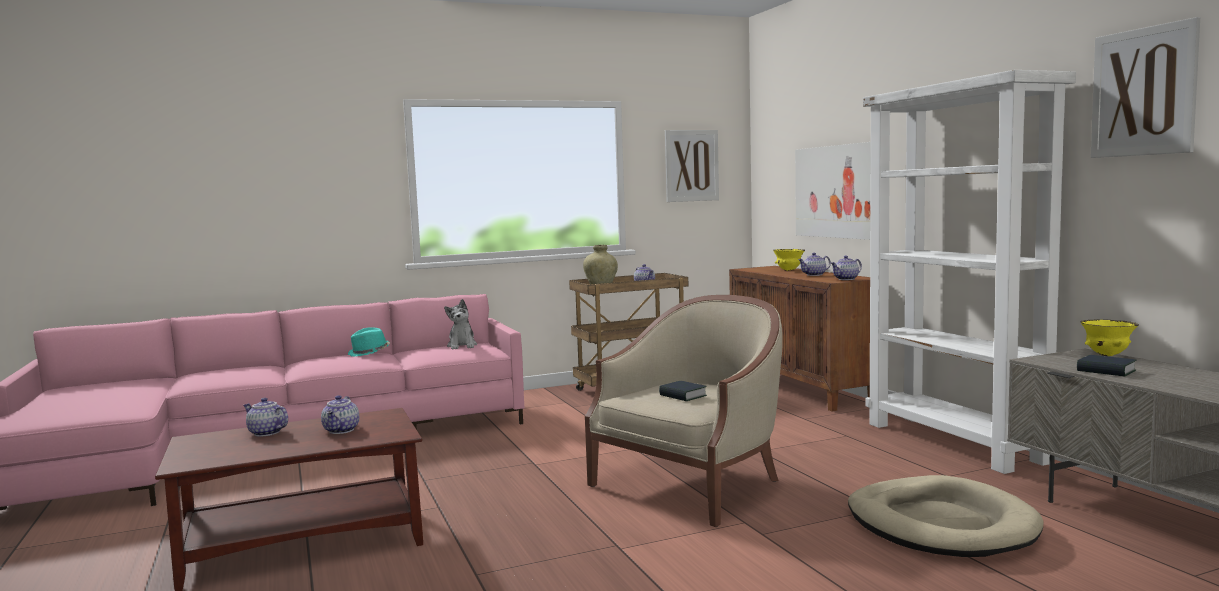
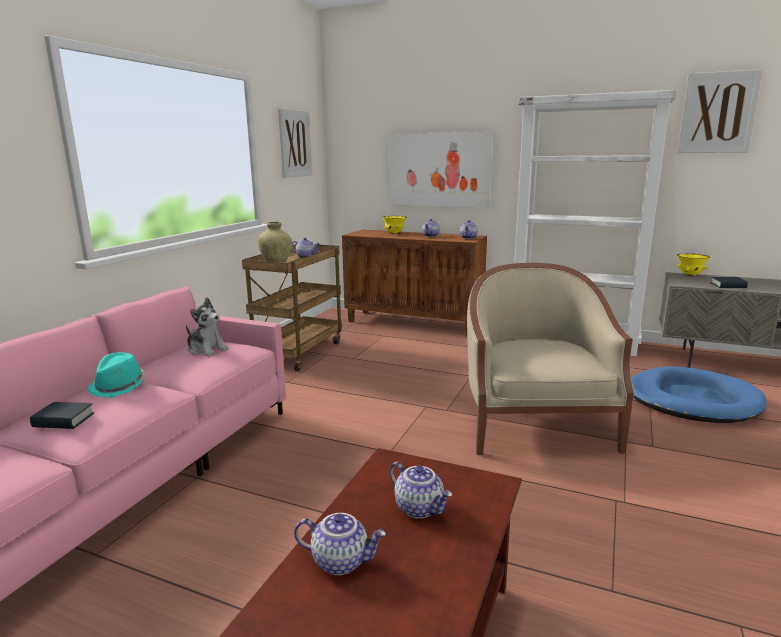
camera: 45 degrees left, 10 degrees up
teapot [243,398,288,437] -> teapot turned 150 degrees counterclockwise [294,513,386,575]
book [659,381,707,401] -> book moved to [30,402,94,429]
beige dog bed [848,475,1043,557] -> blue dog bed [631,366,767,423]

